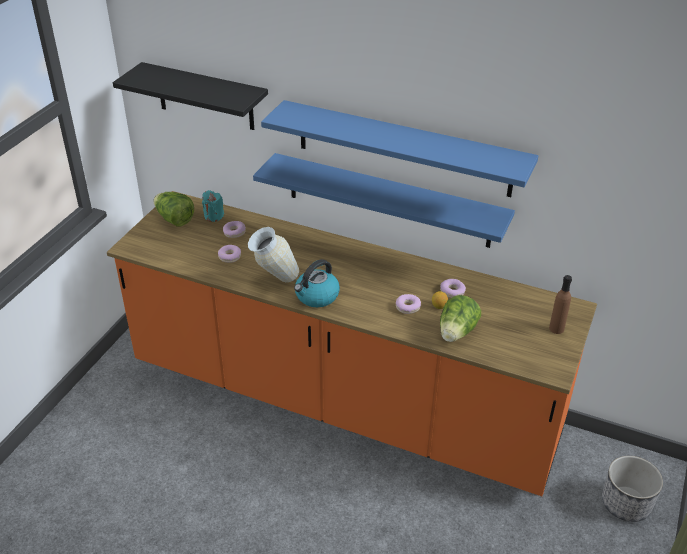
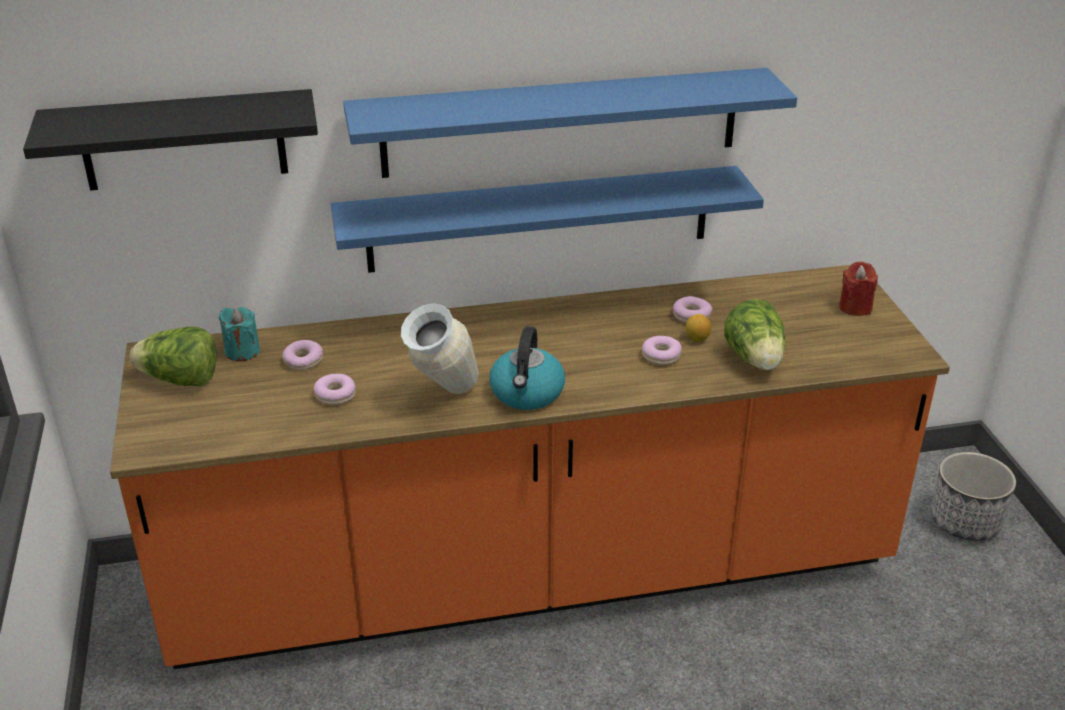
camera: 35 degrees left, 5 degrees down
brown bottle [549,275,572,334] -> red candle [839,261,878,316]

